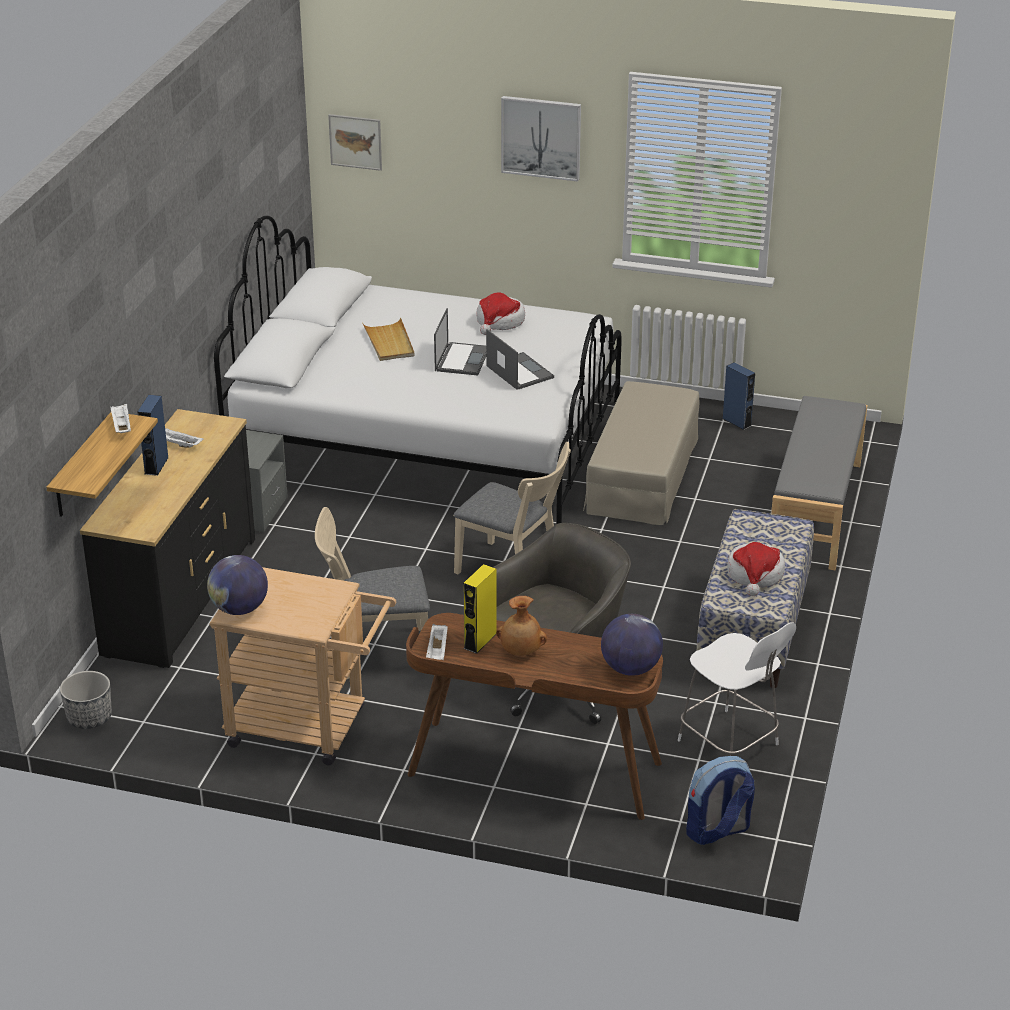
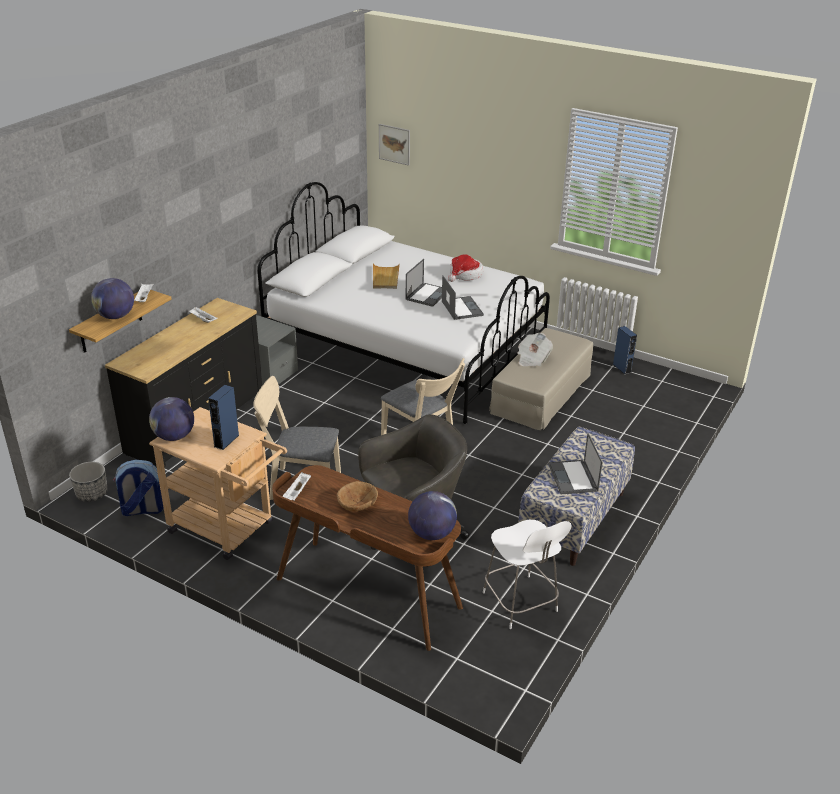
camera: 15 degrees right, 0 degrees up
blue speaker [137,395,169,476] -> blue speaker moved to [208,385,239,450]
yellow speaker [463,564,497,654] -> none
brown vase [496,596,547,656] -> brown bowl [337,481,378,512]
picture [501,96,581,181] -> none
backpack [686,756,755,845] -> backpack moved to [113,460,163,516]
hat [727,542,785,596] -> laptop [548,433,603,494]
grey bench [771,396,868,570] -> none
none -> globe [91,278,134,319]
none -> newspaper [517,333,553,367]

